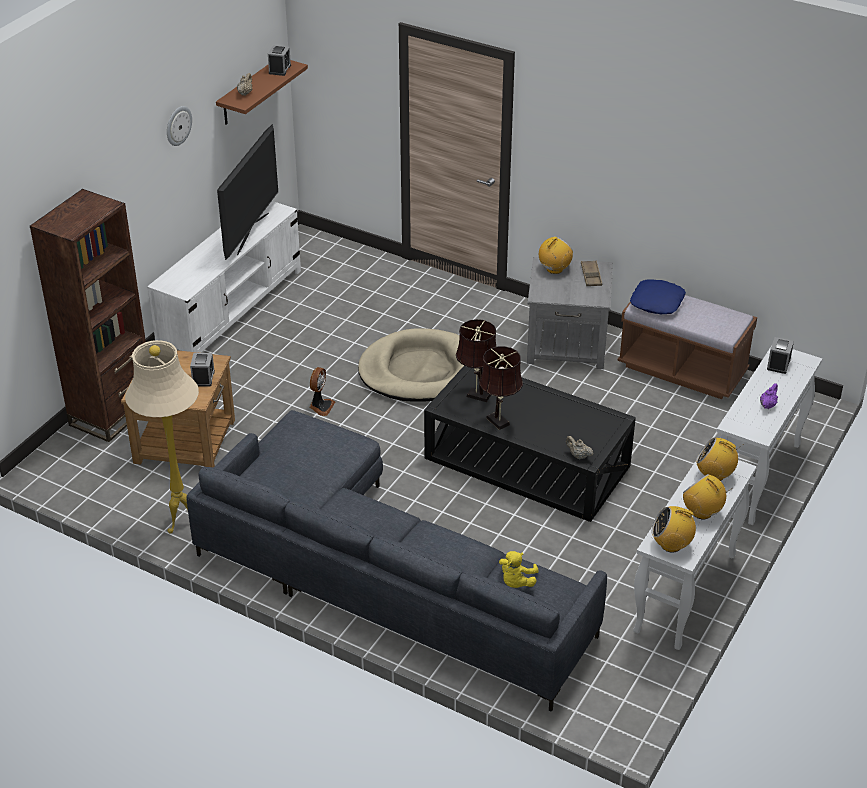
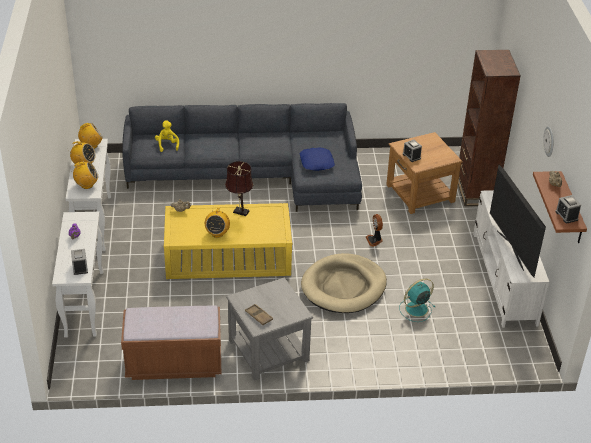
camera: 145 degrees right, 0 degrees up
beige floor lamp [125,340,199,533] -> none
black coffee table [424,366,636,522] -> yellow coffee table [163,203,293,279]
brown table lamp [456,319,496,402] -> none
radio [539,237,573,274] -> radio moved to [205,207,230,238]
blue pillow [630,280,686,314] -> blue pillow moved to [300,148,335,171]
none -> turquoise fan [399,278,435,322]

